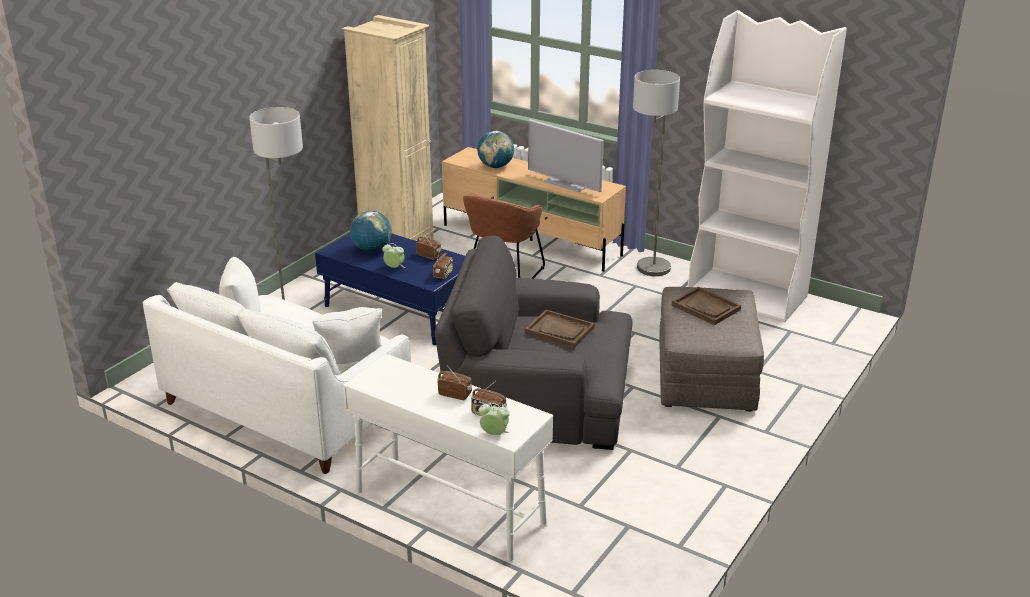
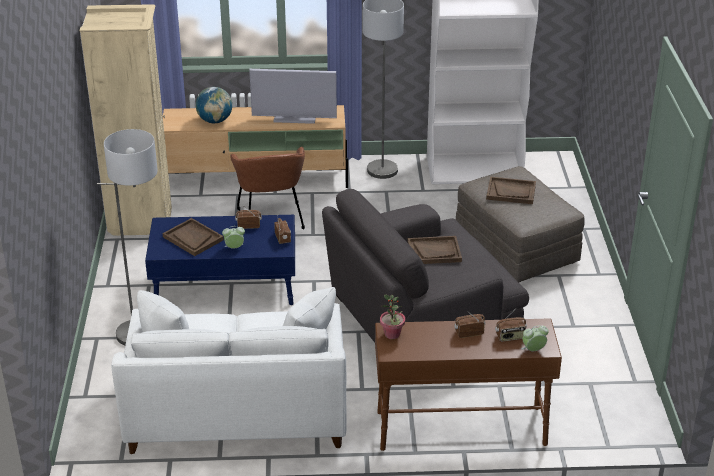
camera: 35 degrees left, 5 degrees up
white console table [343,354,553,561] -> brown console table [375,318,562,451]
globe [350,211,392,252] -> brown tray [163,218,224,256]
none -> potted plant [380,294,405,339]

